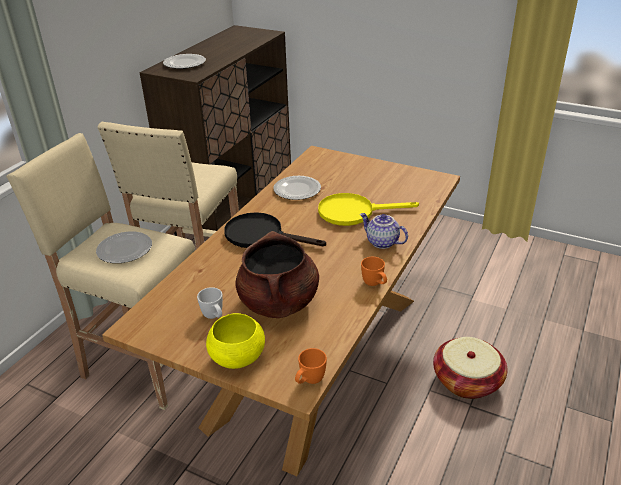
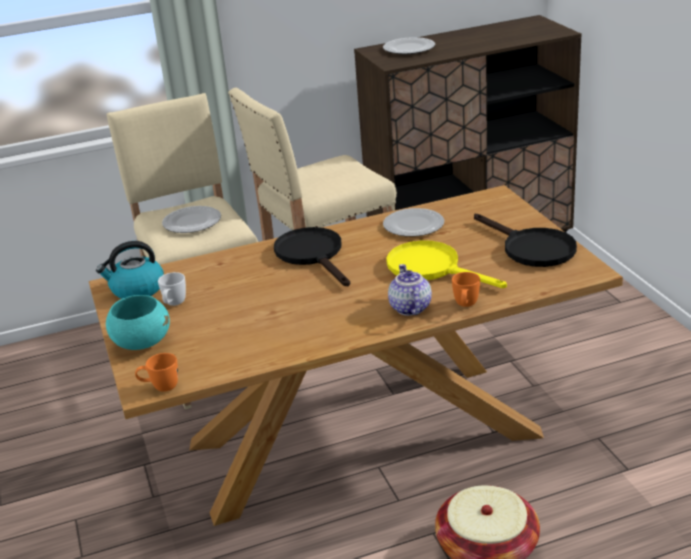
camera: 45 degrees right, 5 degrees down
yellow bowl [206,313,265,369] -> turquoise bowl [106,295,170,350]
brown cooking pot [235,231,319,318] -> none
orange mug [361,257,387,286] -> orange mug moved to [452,272,480,307]
none -> kettle [96,241,164,299]
none -> black frying pan [474,214,577,267]

